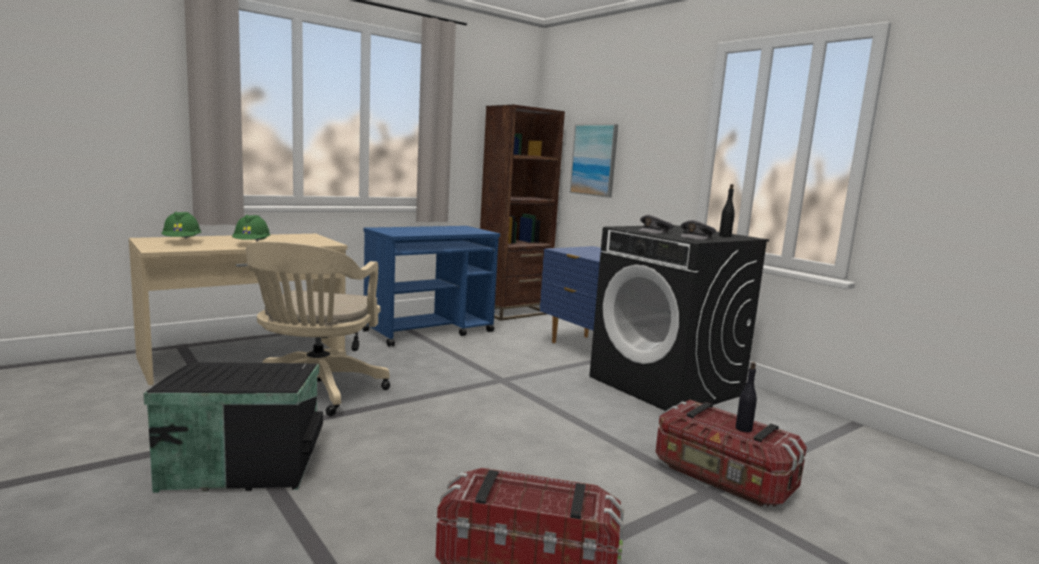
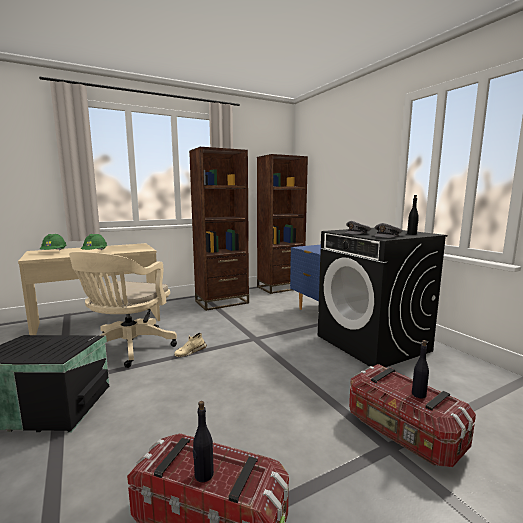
camera: 10 degrees right, 0 degrees up
blue cart [362,226,500,347] -> brown bookcase [189,147,249,311]
picture [570,124,618,198] -> none
none -> beige shoe [174,333,207,357]
none -> black bottle [193,401,214,482]

